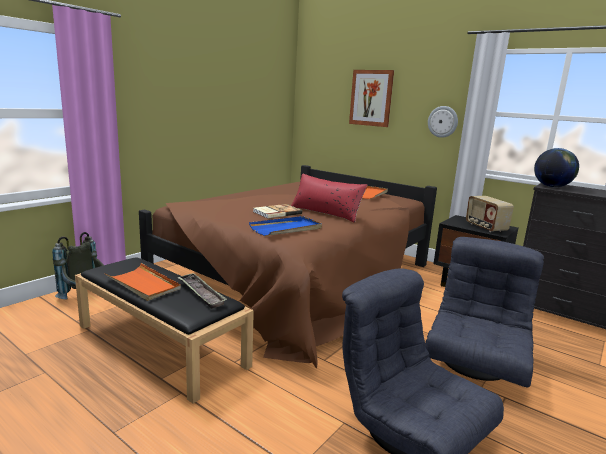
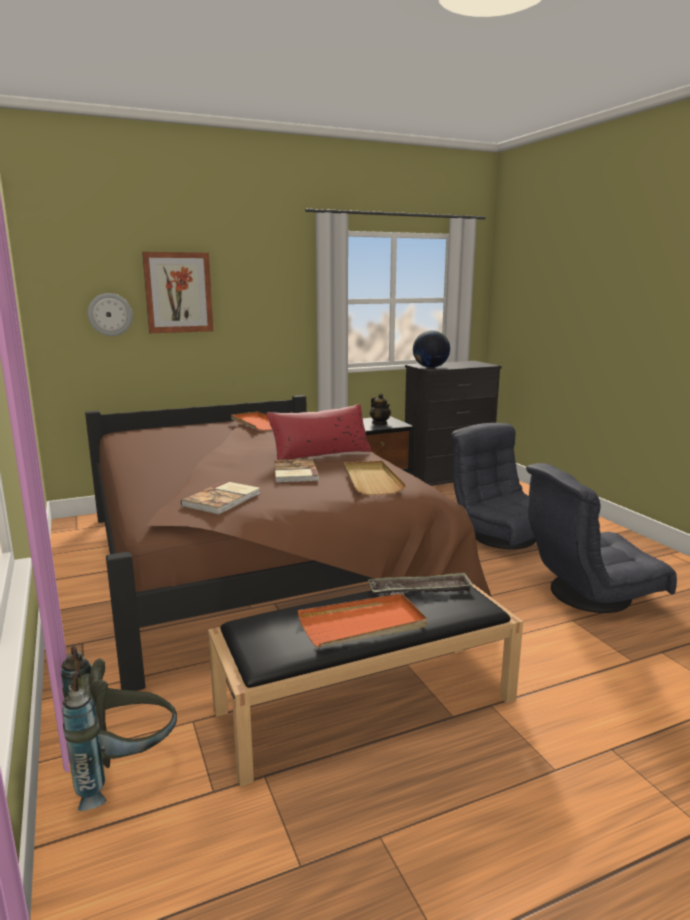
camera: 60 degrees left, 0 degrees up
blue tray [249,216,322,236] -> beige tray [344,461,406,495]
wall clock [428,106,458,138] -> wall clock moved to [88,293,133,336]
radio [466,196,514,232] -> teapot [370,394,391,425]
none -> book [181,481,260,514]

